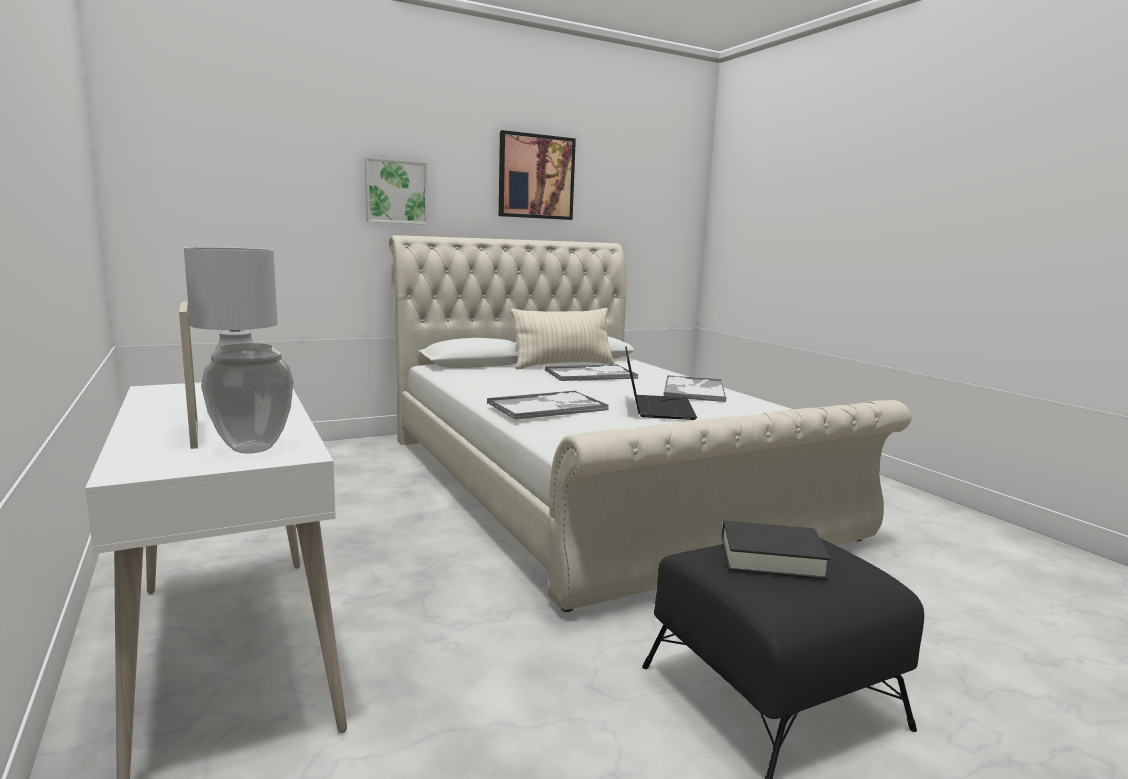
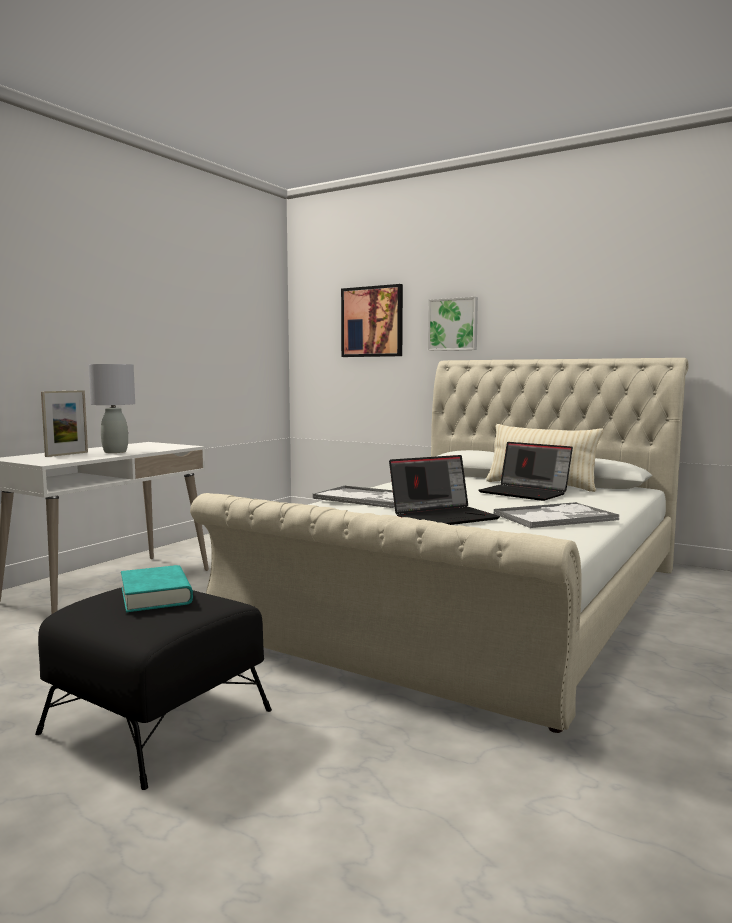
camera: 60 degrees right, 5 degrees down
vase [201,343,294,453] -> none
picture [499,130,576,220] -> picture moved to [341,284,403,357]
tray [545,364,638,381] -> laptop [478,442,573,501]
black book [722,521,831,580] -> turquoise book [121,565,193,612]

